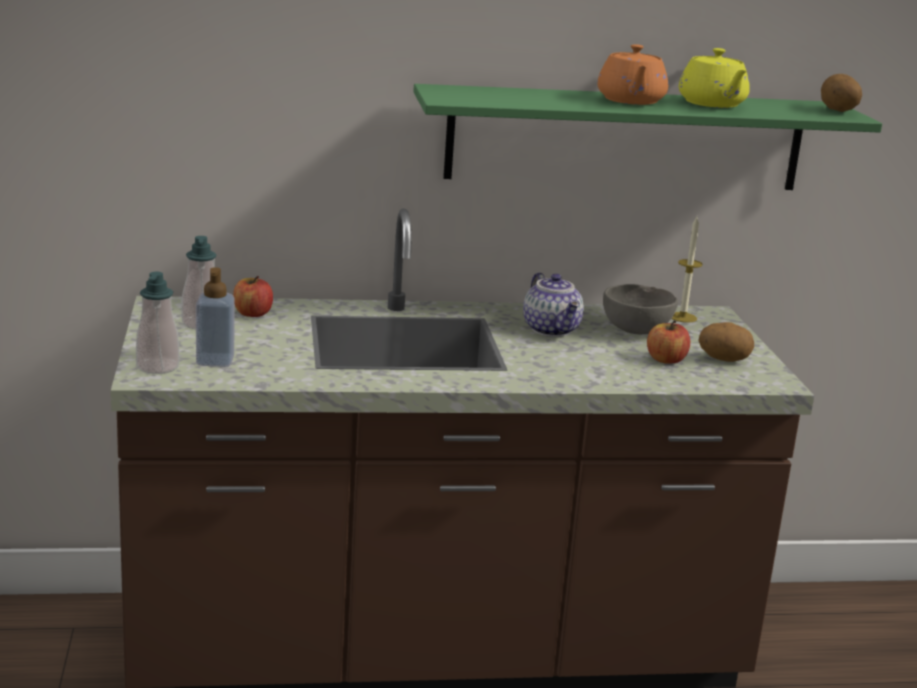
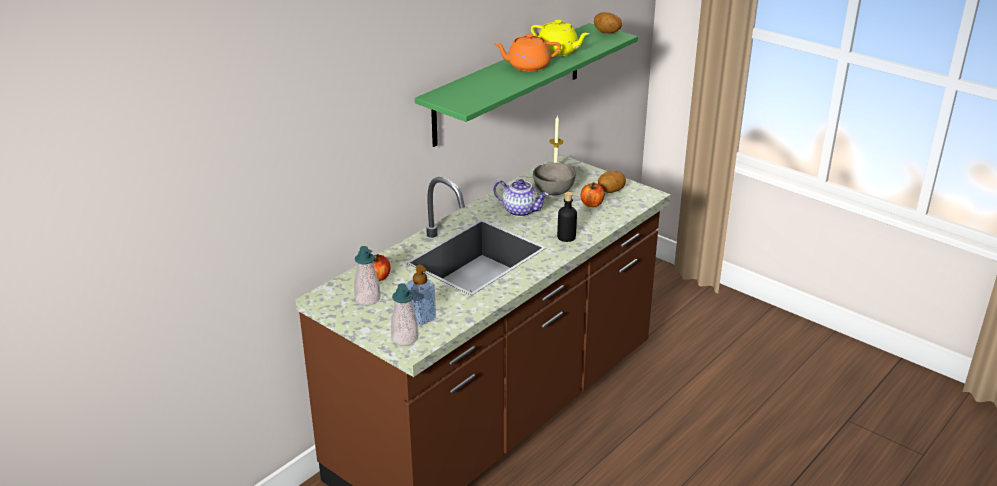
camera: 40 degrees left, 10 degrees up
orange teapot [597,44,668,105] -> orange teapot turned 120 degrees clockwise [494,34,561,71]
none -> black bottle [557,192,577,242]

